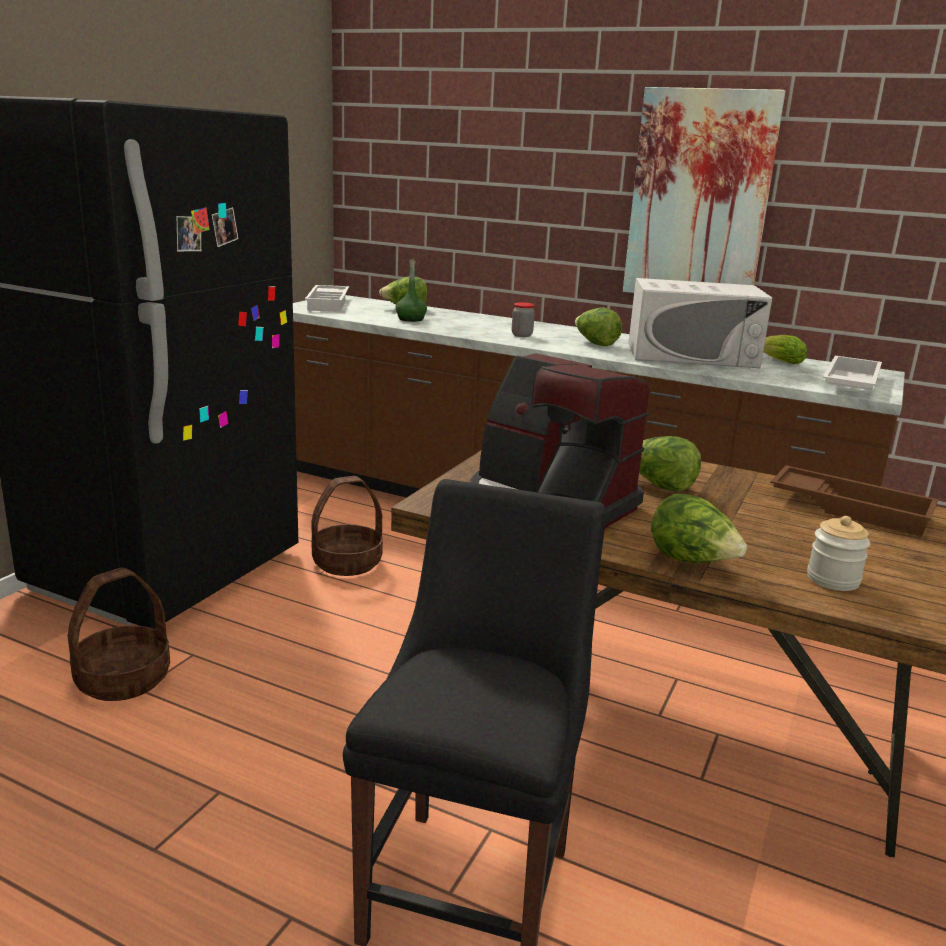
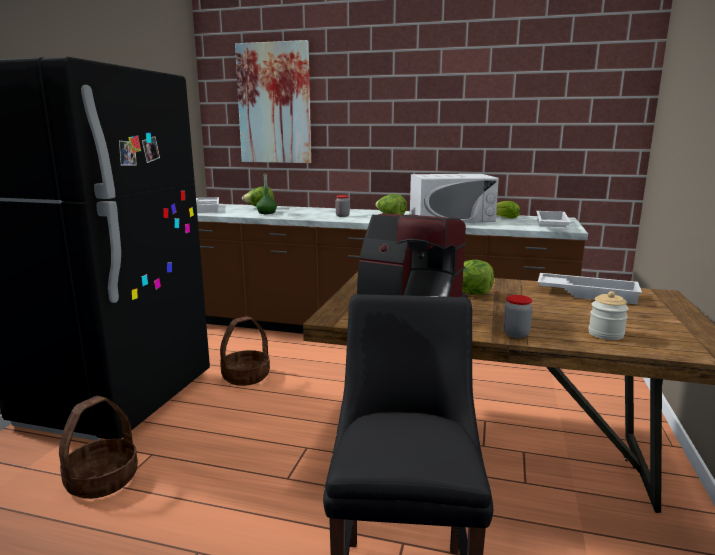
camera: 10 degrees left, 5 degrees down
picture [623,87,786,293] -> picture moved to [235,40,311,163]
lettuce [651,493,747,563] -> jar [503,295,533,338]
brown tray [770,465,938,537] -> white tray [538,273,642,305]

